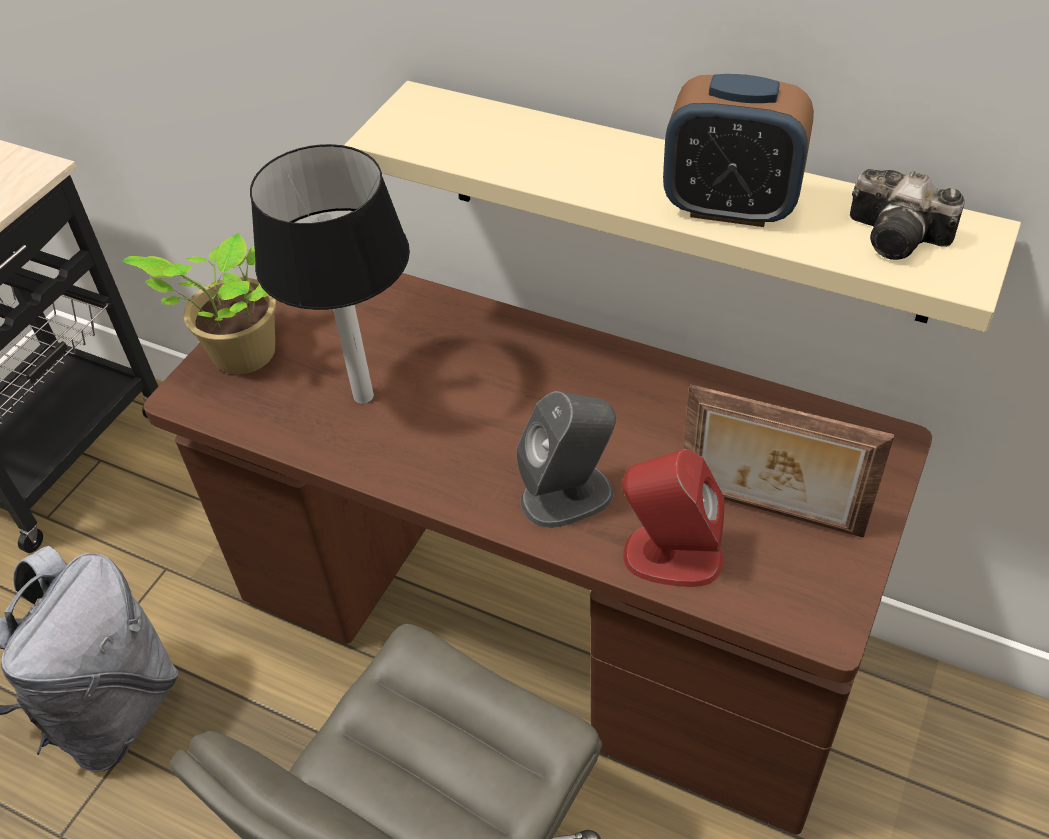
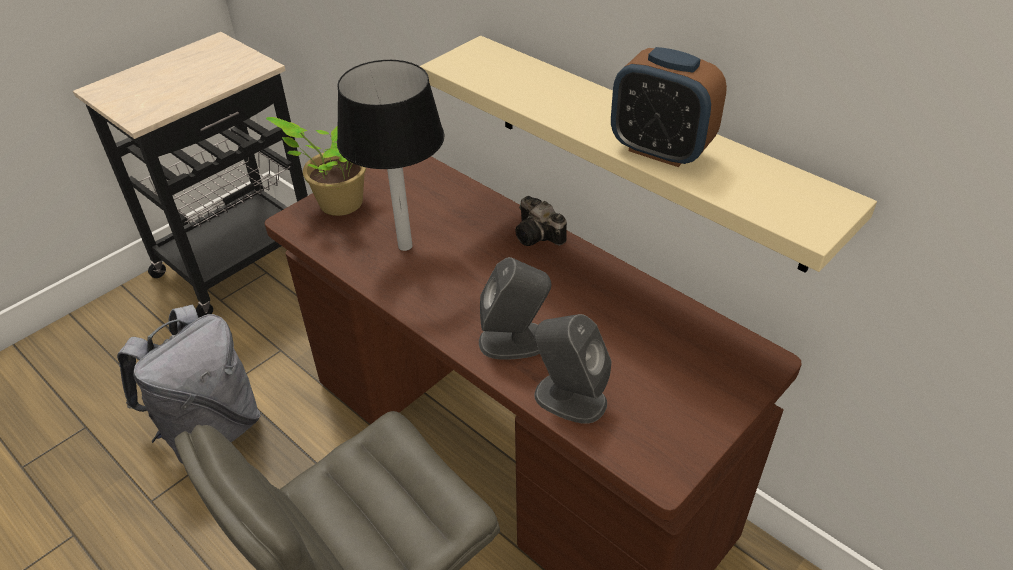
camera: 15 degrees right, 5 degrees down
red speaker [622,449,724,587] -> grey speaker [534,314,612,424]
picture frame [684,384,895,538] -> none
camera [850,169,965,260] -> camera moved to [515,196,567,246]

